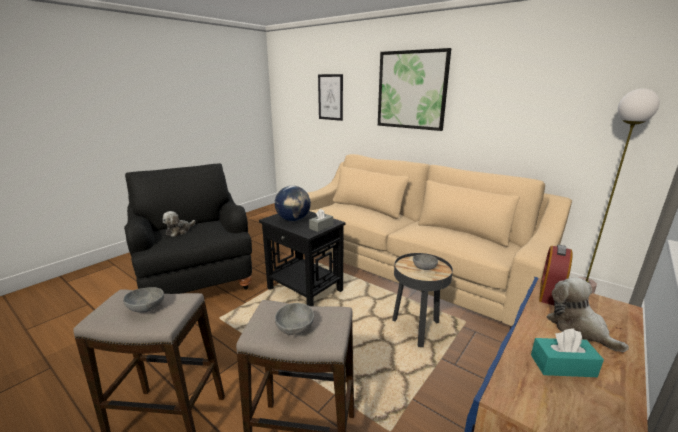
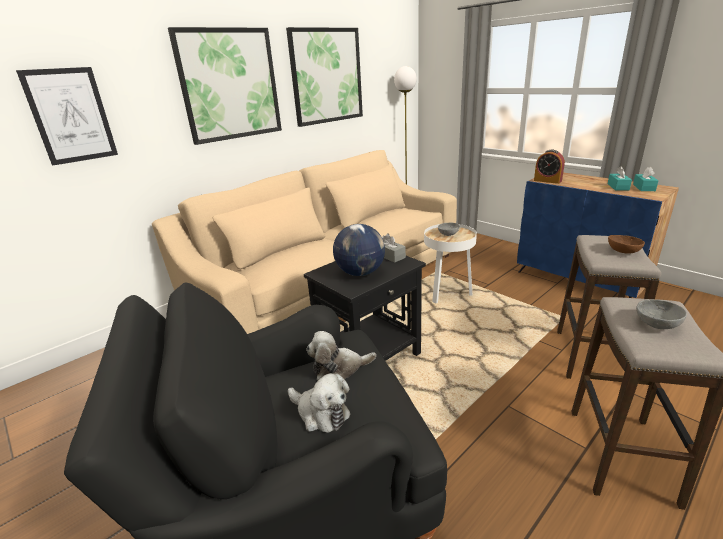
camera: 80 degrees left, 5 degrees up
grey bowl [275,303,314,335] -> brown bowl [608,235,645,254]
black side table [392,253,453,347] -> white side table [424,224,477,304]
plush toy [547,277,629,352] -> plush toy moved to [306,331,376,381]
none -> picture [286,27,363,127]
none -> turquoise tissue box [633,167,658,191]

